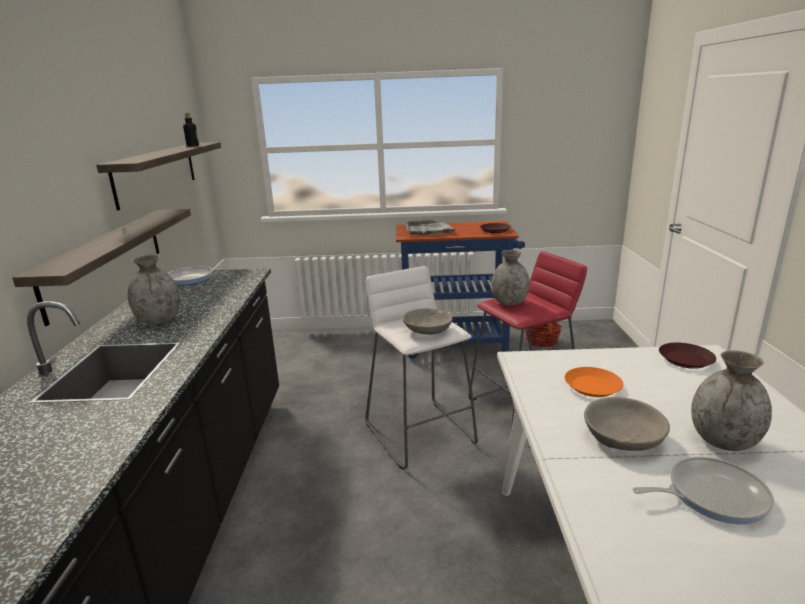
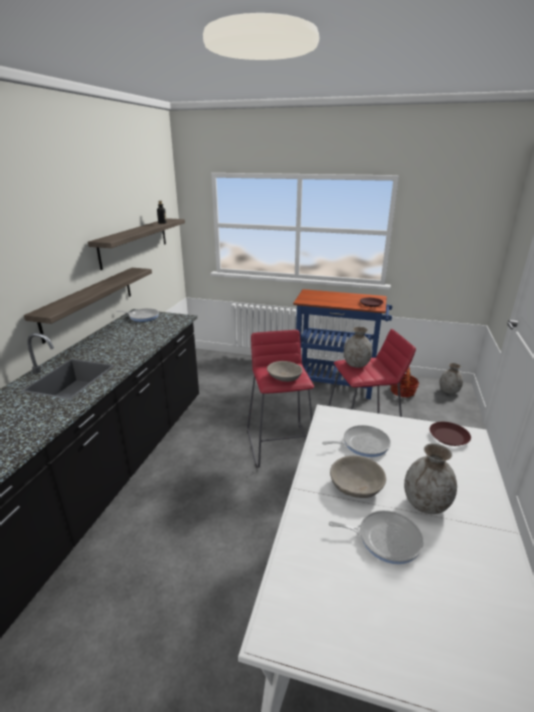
camera: 15 degrees right, 5 degrees up
grey vase [128,254,180,324] -> grey vase moved to [439,363,463,394]
white stool [366,266,478,469] -> red stool [247,330,314,468]
grey tray [405,220,456,235] -> none
orange plate [565,367,623,397] -> frying pan [322,425,391,457]

